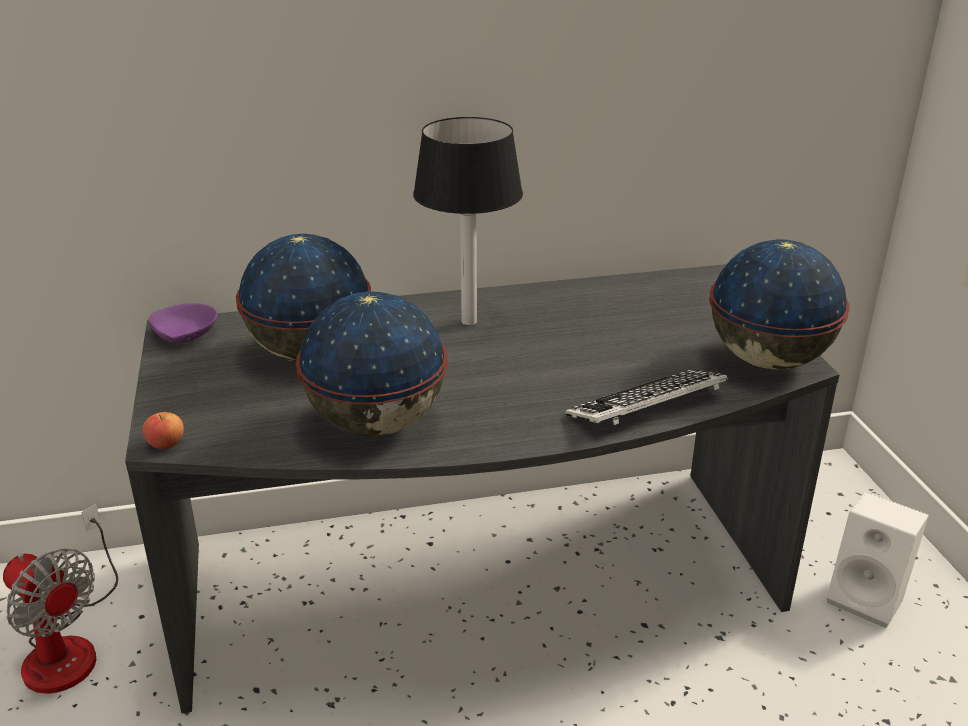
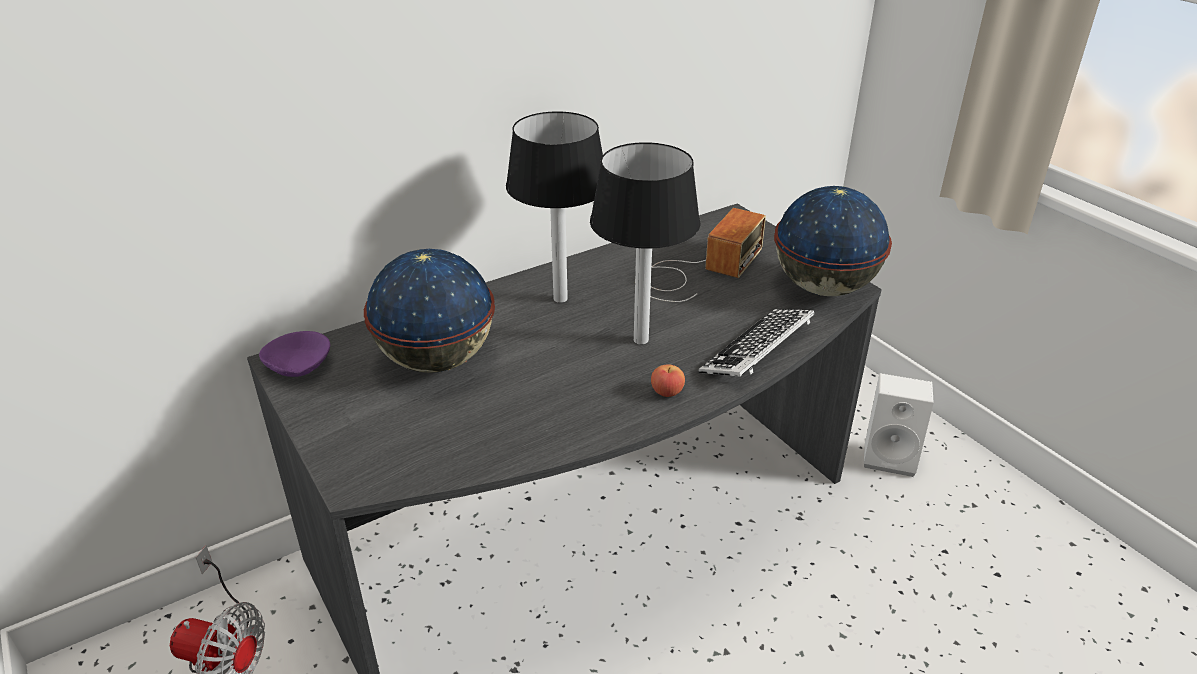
camera: 20 degrees left, 5 degrees up
apple [143,412,184,449] -> apple moved to [651,364,685,397]
globe [296,292,448,436] -> none
none -> table lamp [590,142,701,345]
none -> radio [650,208,766,302]

